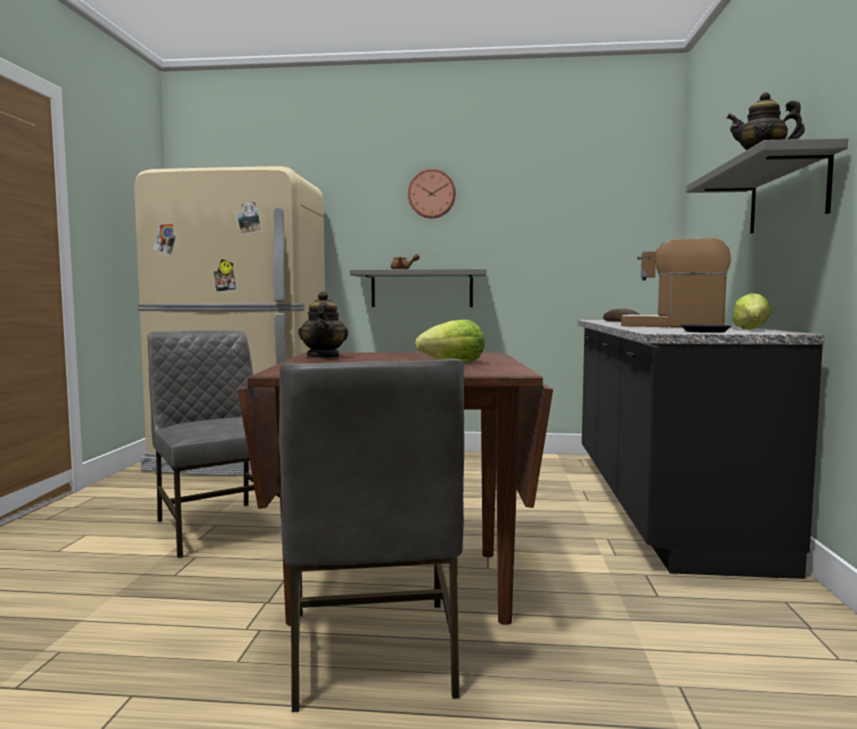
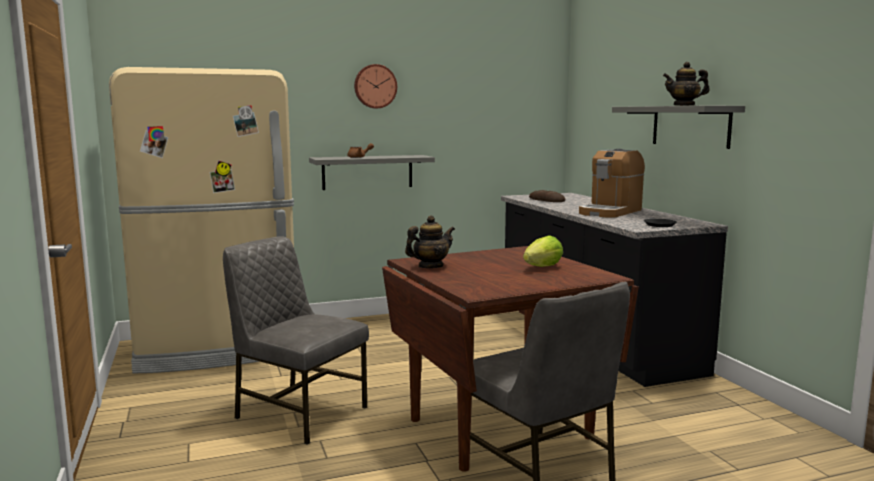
camera: 25 degrees left, 5 degrees up
teapot [298,291,348,358] -> teapot turned 90 degrees counterclockwise [405,215,455,268]
coffee machine [621,238,731,327] -> coffee machine turned 45 degrees counterclockwise [579,149,645,217]
lettuce [732,293,772,330] -> none

